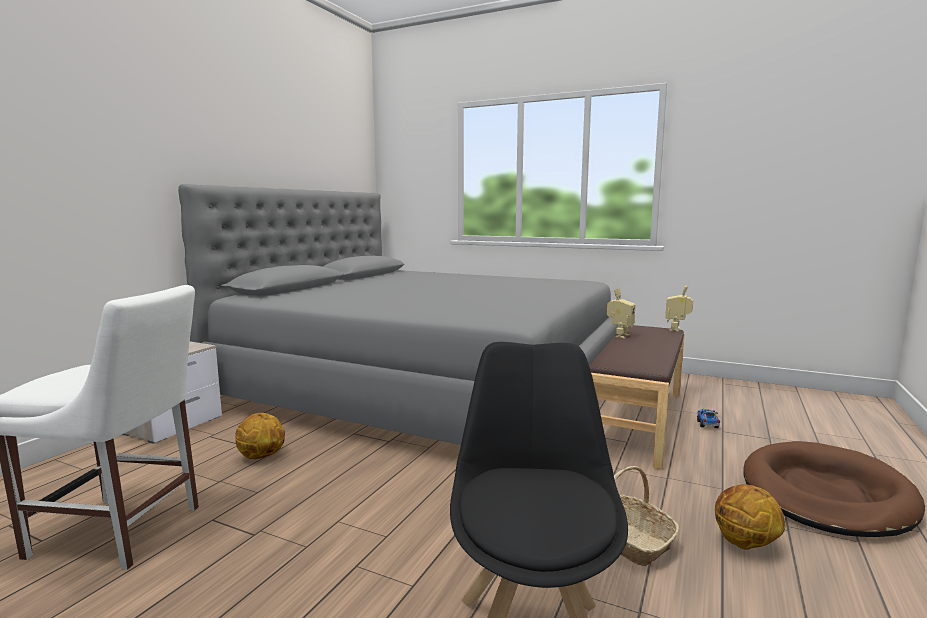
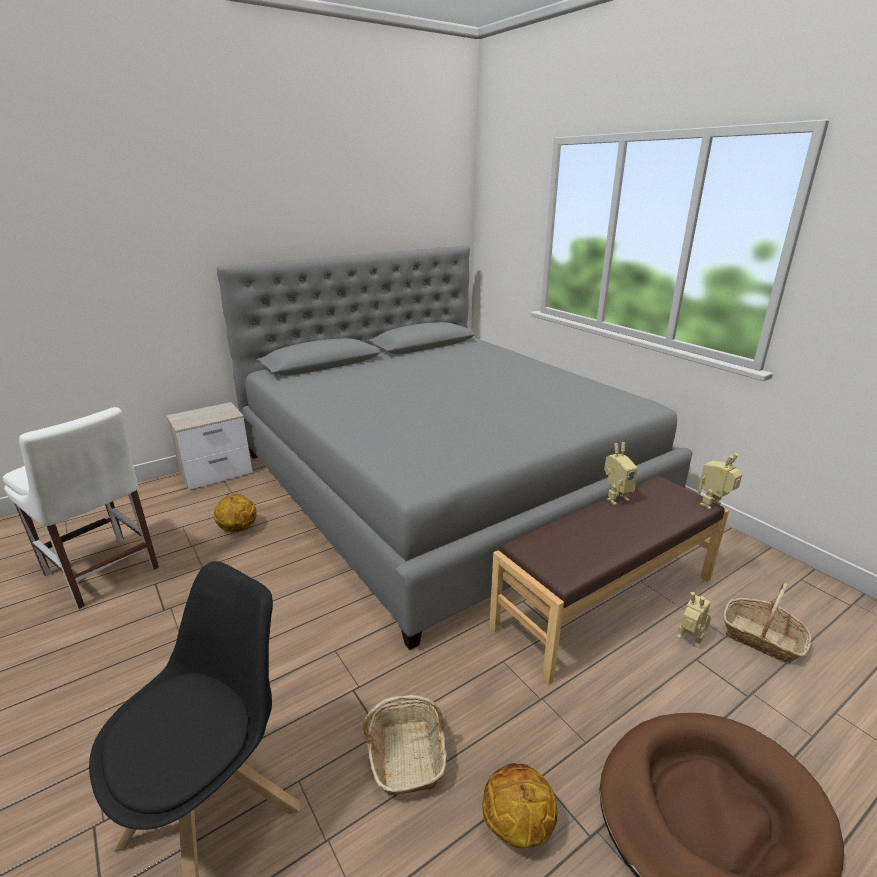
camera: 30 degrees right, 15 degrees up
toy truck [697,409,720,428] -> toy robot [677,592,711,648]
none -> basket [723,583,811,664]

